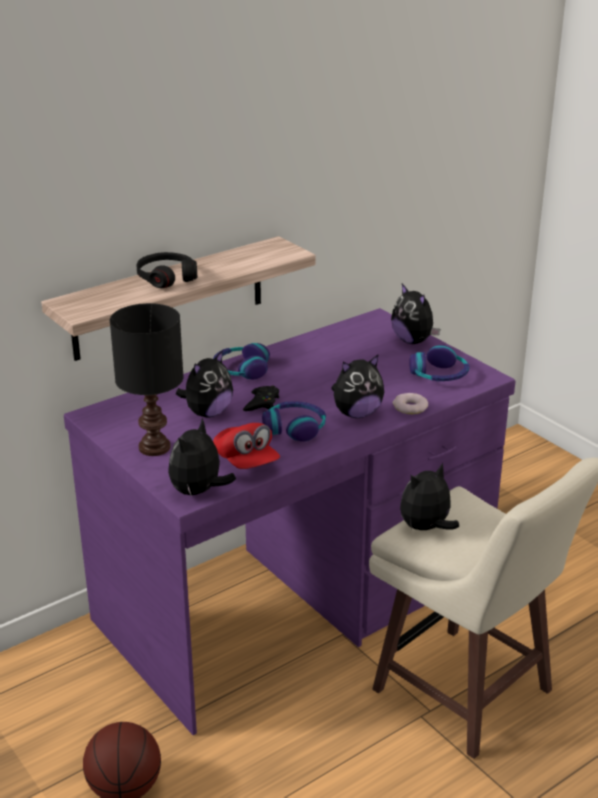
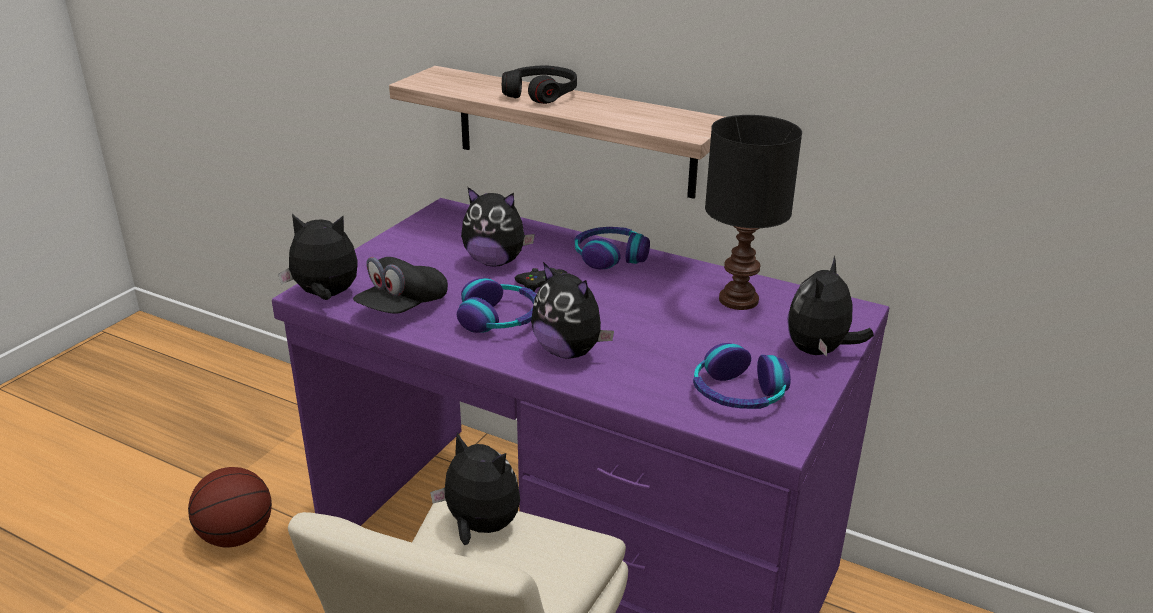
camera: 65 degrees right, 0 degrees up
black table lamp [110,303,184,456] -> black table lamp moved to [705,115,802,310]
red cap [213,423,280,469] -> black cap [353,257,448,314]
donut [393,393,428,414] -> none

